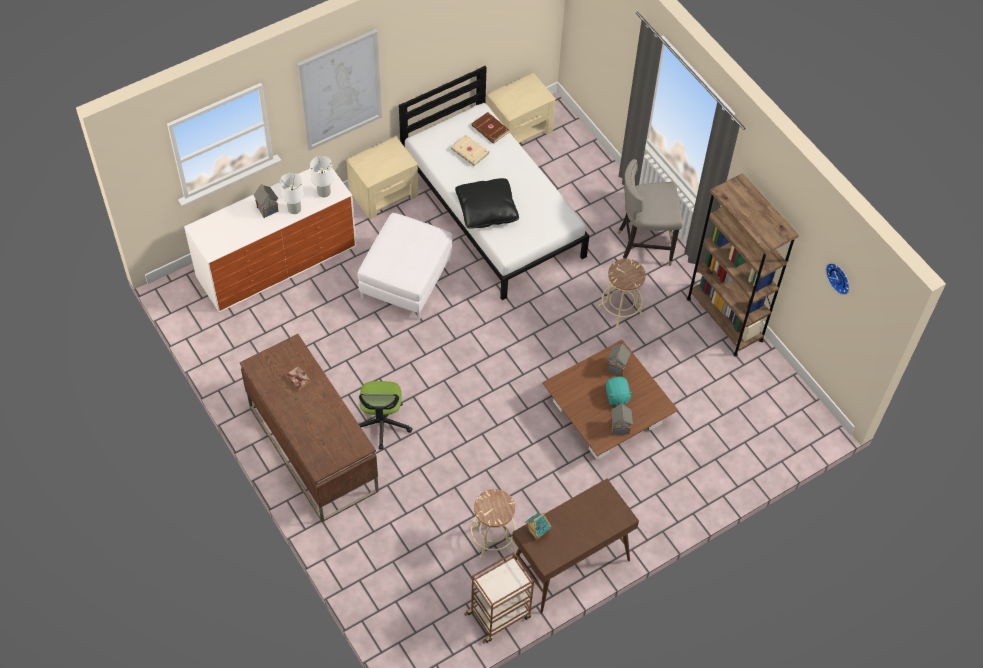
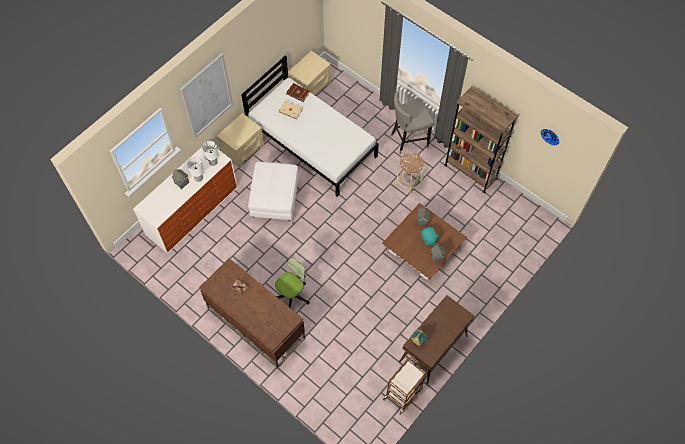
camera: 15 degrees left, 5 degrees up
office chair [359,381,412,450] -> office chair turned 120 degrees counterclockwise [275,257,310,308]
black pillow [455,178,519,229] -> none
beige stool [470,489,516,559] -> none

